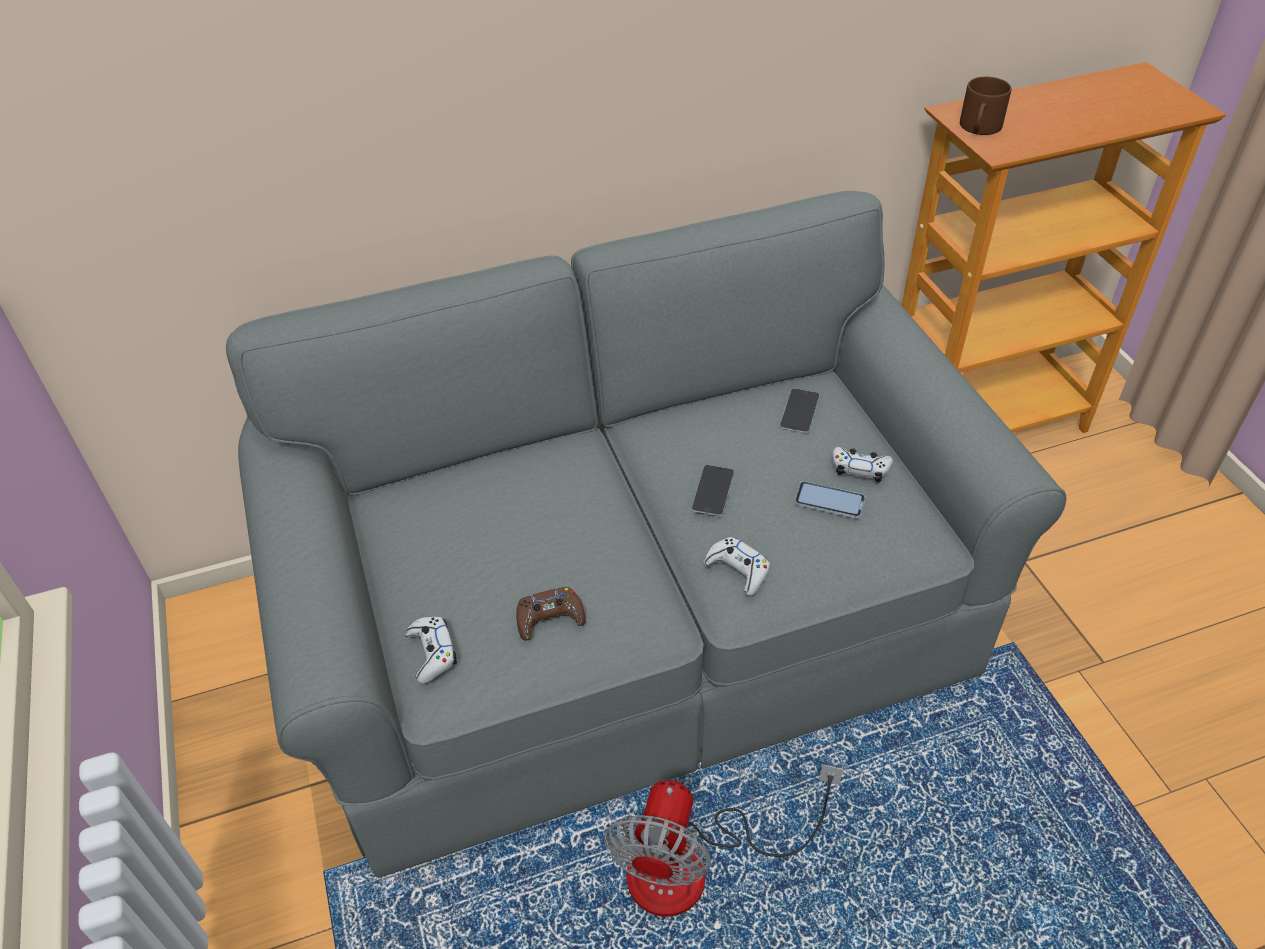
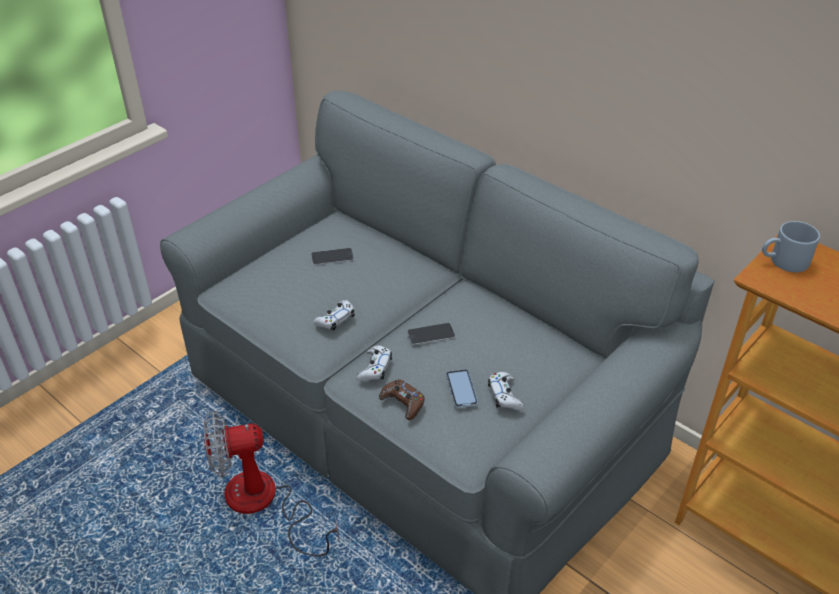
camera: 60 degrees right, 5 degrees down
white game controller [405,617,457,684] -> white game controller moved to [313,300,355,331]
brown game controller [516,587,586,641] -> brown game controller moved to [379,379,425,420]
phone [780,388,820,433] -> phone moved to [311,248,354,265]
brown mug [960,77,1011,135] -> grey mug [762,221,820,272]

